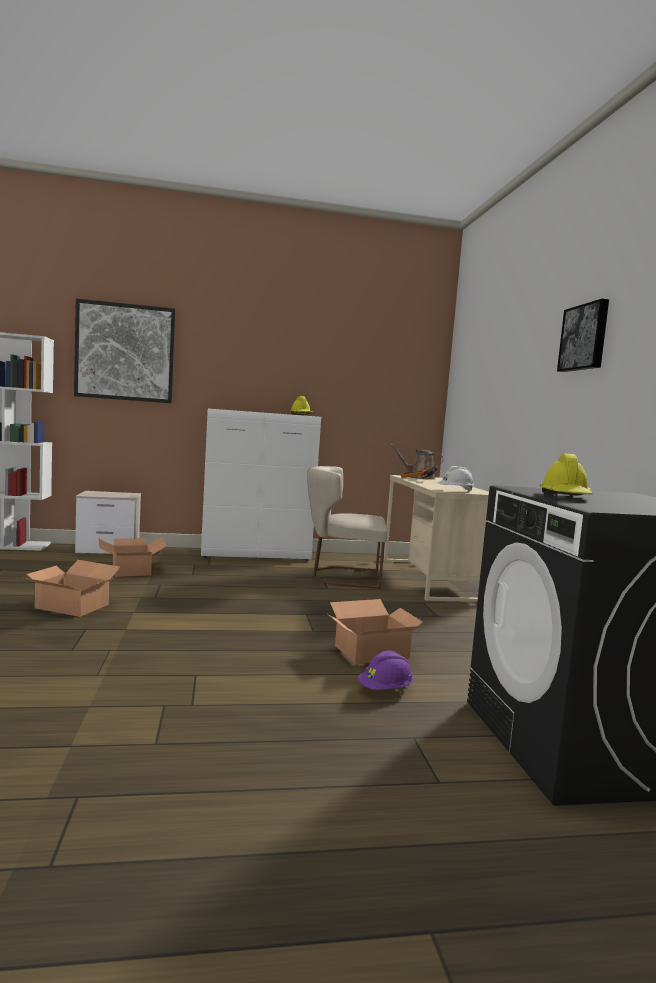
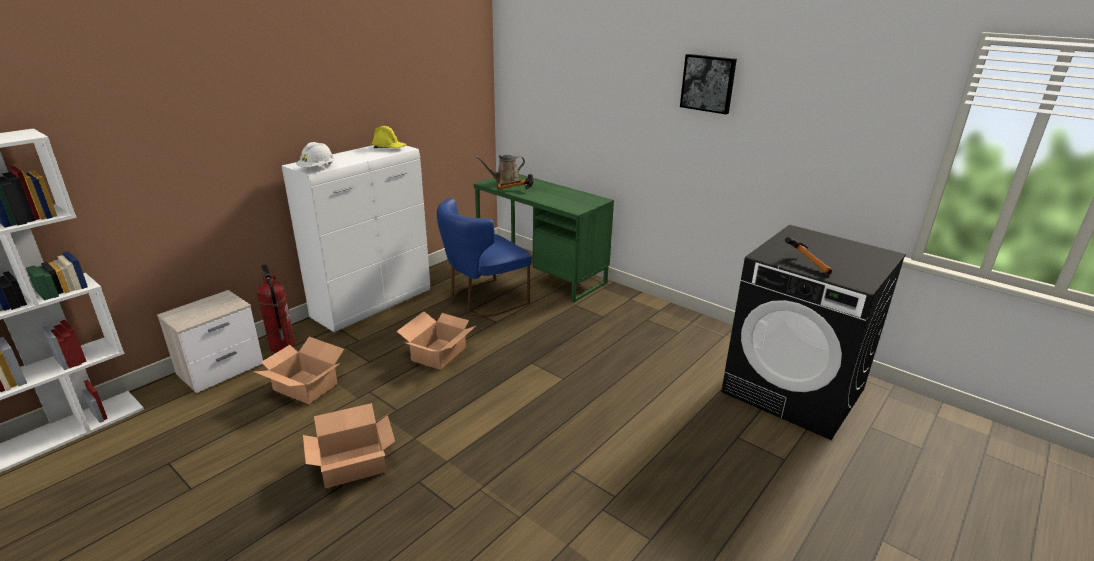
camera: 40 degrees left, 20 degrees up
picture [74,299,176,403] -> none
beige chair [307,466,387,589] -> blue chair [437,198,532,317]
cardboard box [326,599,423,665] -> cardboard box moved to [396,311,476,370]
purple hard hat [358,651,413,690] -> none
beige desk [384,475,489,602] -> green desk [474,174,614,302]
white hard hat [437,466,474,492] -> white hard hat moved to [296,142,334,167]
yellow hard hat [540,454,592,495] -> hammer [785,237,833,274]
none -> fire extinguisher [257,264,295,353]

